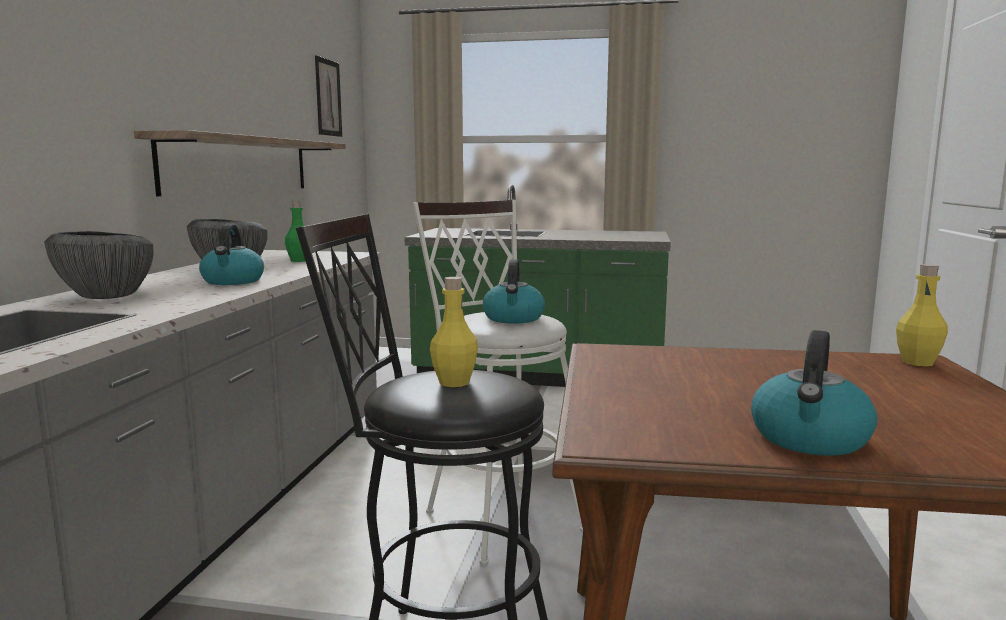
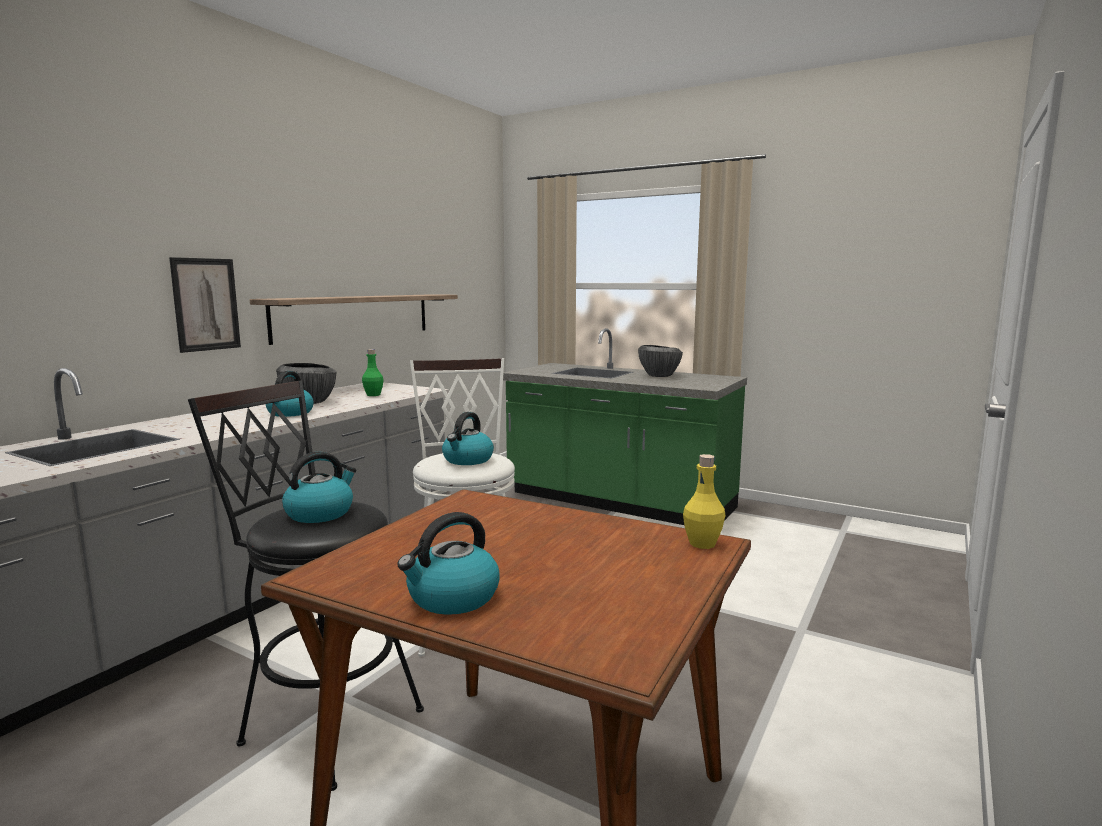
camera: 20 degrees right, 0 degrees up
bowl [44,231,154,299] -> bowl moved to [638,345,683,377]
picture [315,55,342,137] -> picture moved to [169,257,241,353]
yellow bottle [430,277,478,387] -> kettle [282,452,357,523]

